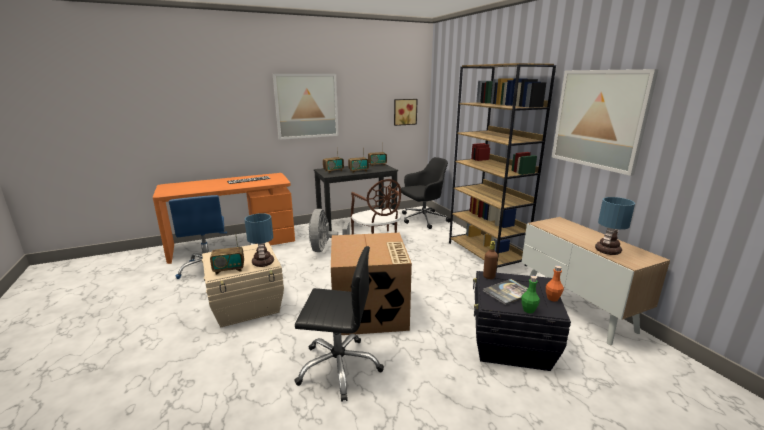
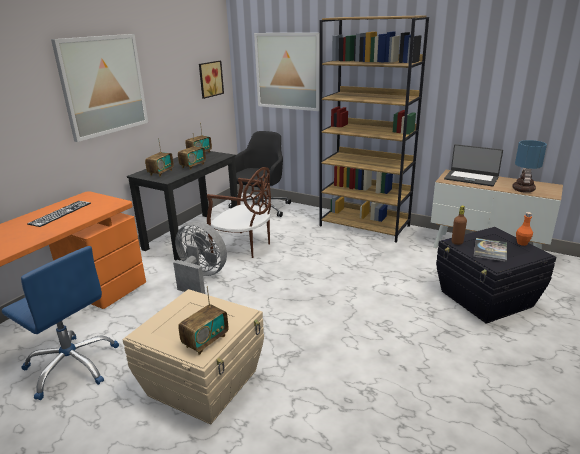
camera: 35 degrees left, 5 degrees up
table lamp [244,213,274,267] -> none
black office chair [294,246,384,402] -> none
grey fan [309,209,350,252] -> grey fan turned 150 degrees clockwise [173,221,227,294]
cardboard box [331,233,412,335] -> none
green bottle [521,276,540,314] -> none
picture [552,69,659,176] -> picture moved to [254,33,320,111]
none -> laptop [444,144,503,186]

